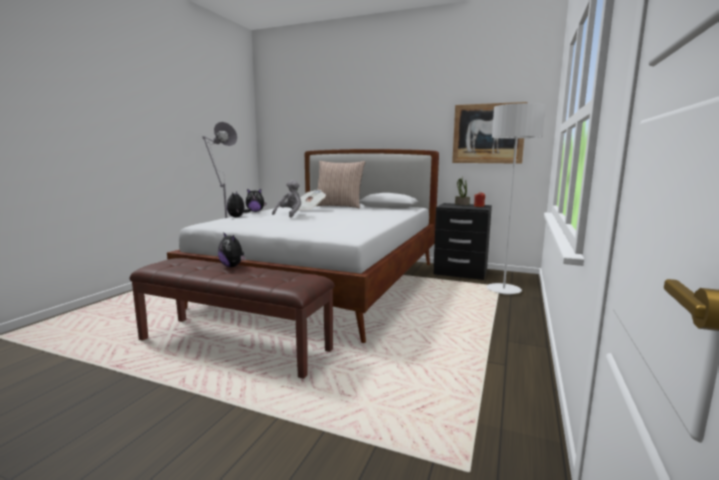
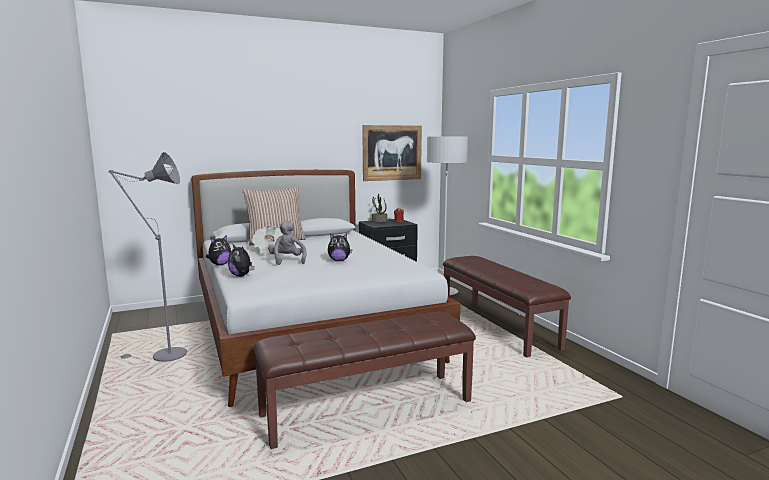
camera: 45 degrees left, 0 degrees up
plush toy [218,232,246,267] -> plush toy moved to [328,233,352,261]
none -> brown bench [443,256,571,357]

